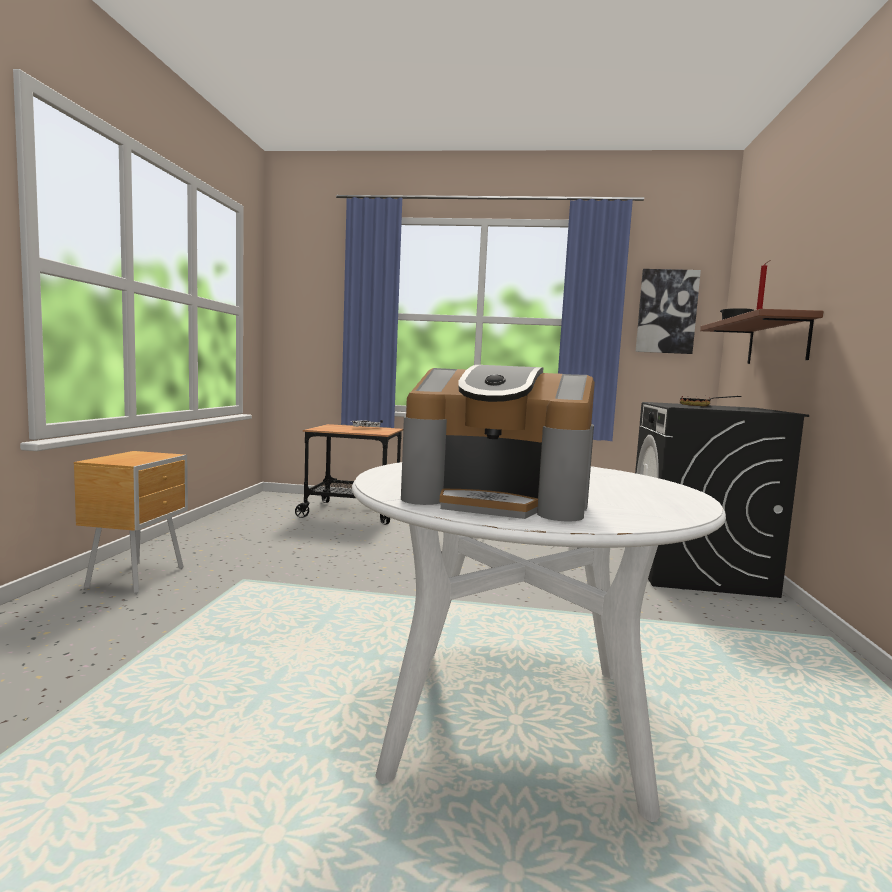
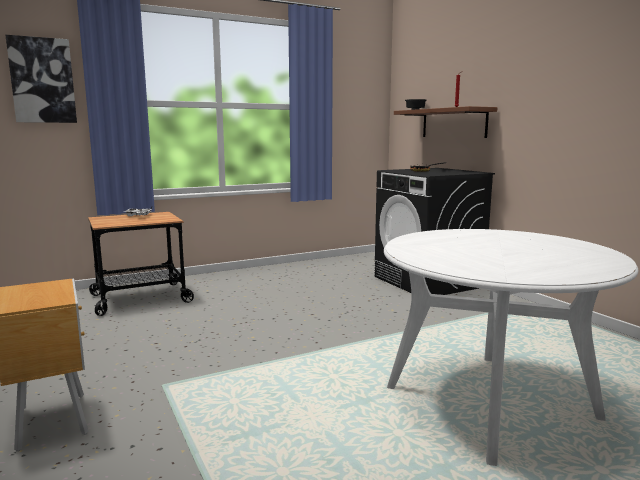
camera: 35 degrees left, 5 degrees up
coffee machine [401,365,595,522] -> none
picture [636,269,701,354] -> picture moved to [6,35,77,123]

